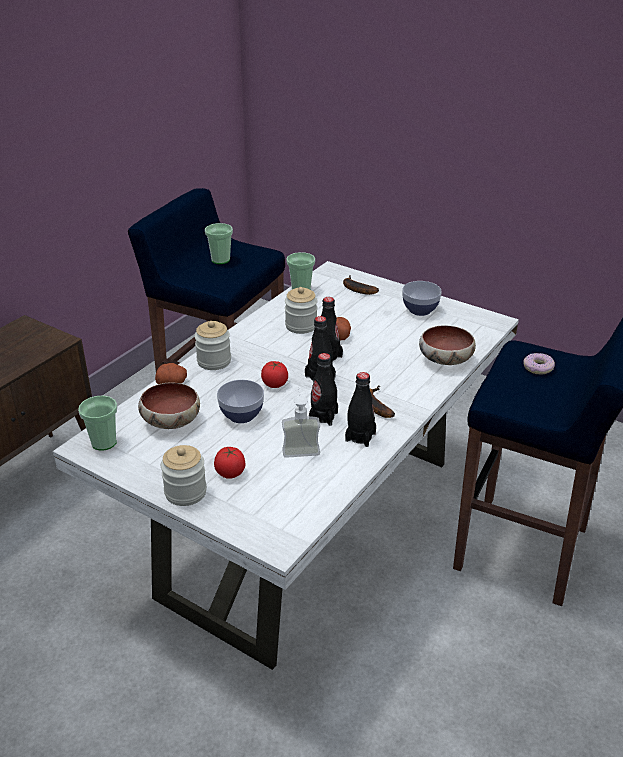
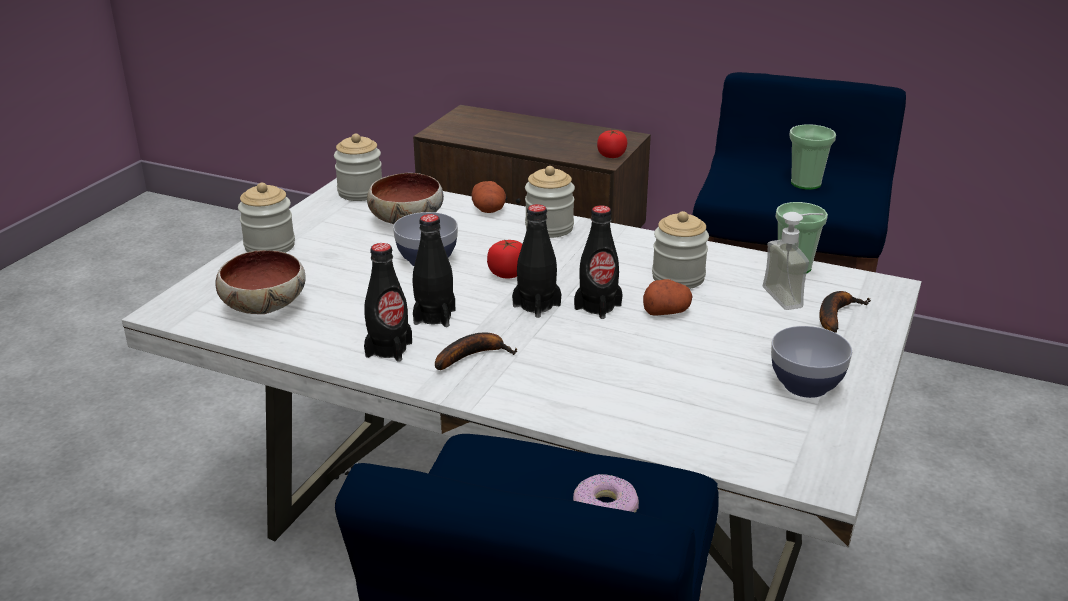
camera: 80 degrees right, 5 degrees down
cup [78,396,117,451] -> jar [334,134,382,201]
tomato [214,447,246,479] -> tomato moved to [597,130,627,158]
soap dispenser [282,387,320,458] -> soap dispenser moved to [763,212,823,310]
bowl [419,325,476,365] -> bowl moved to [215,250,306,314]

